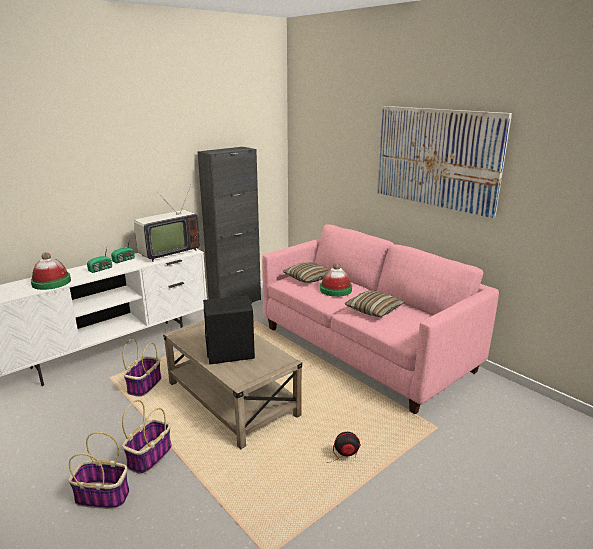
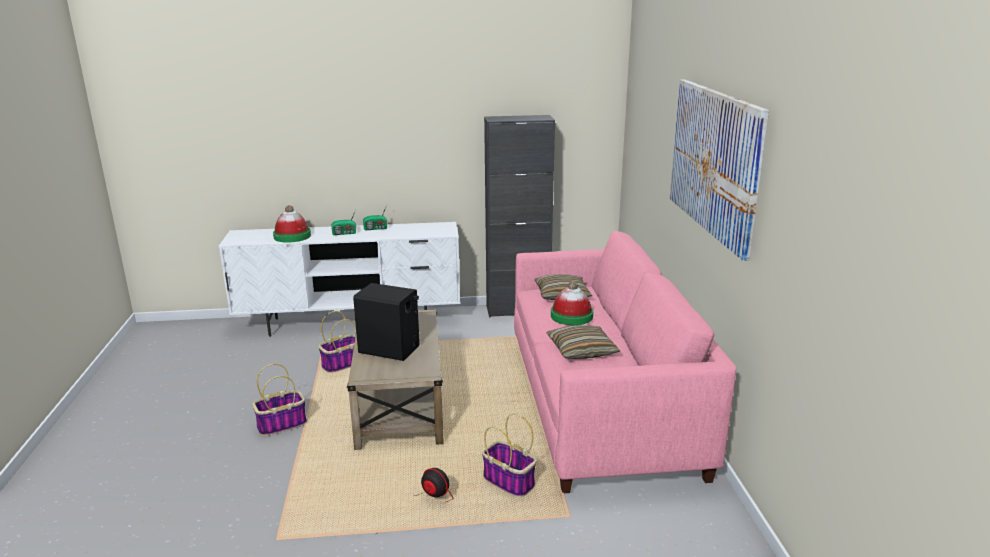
camera: 35 degrees right, 0 degrees up
basket [68,432,130,509] -> basket moved to [482,413,537,497]
television [134,185,200,262] -> none

